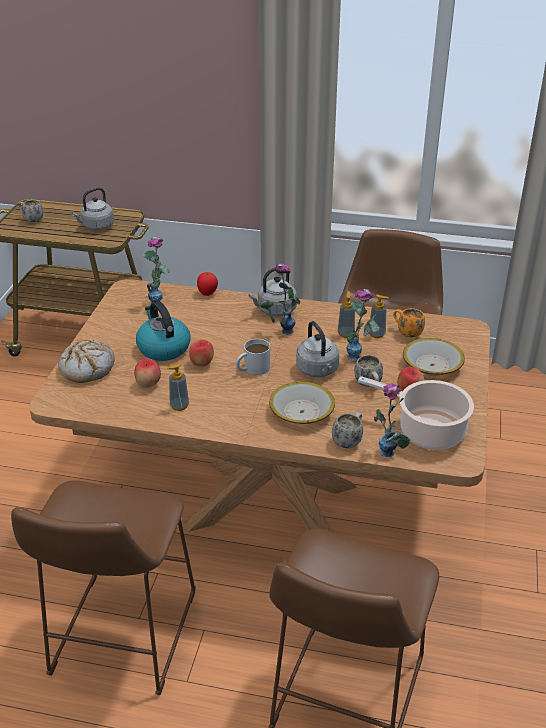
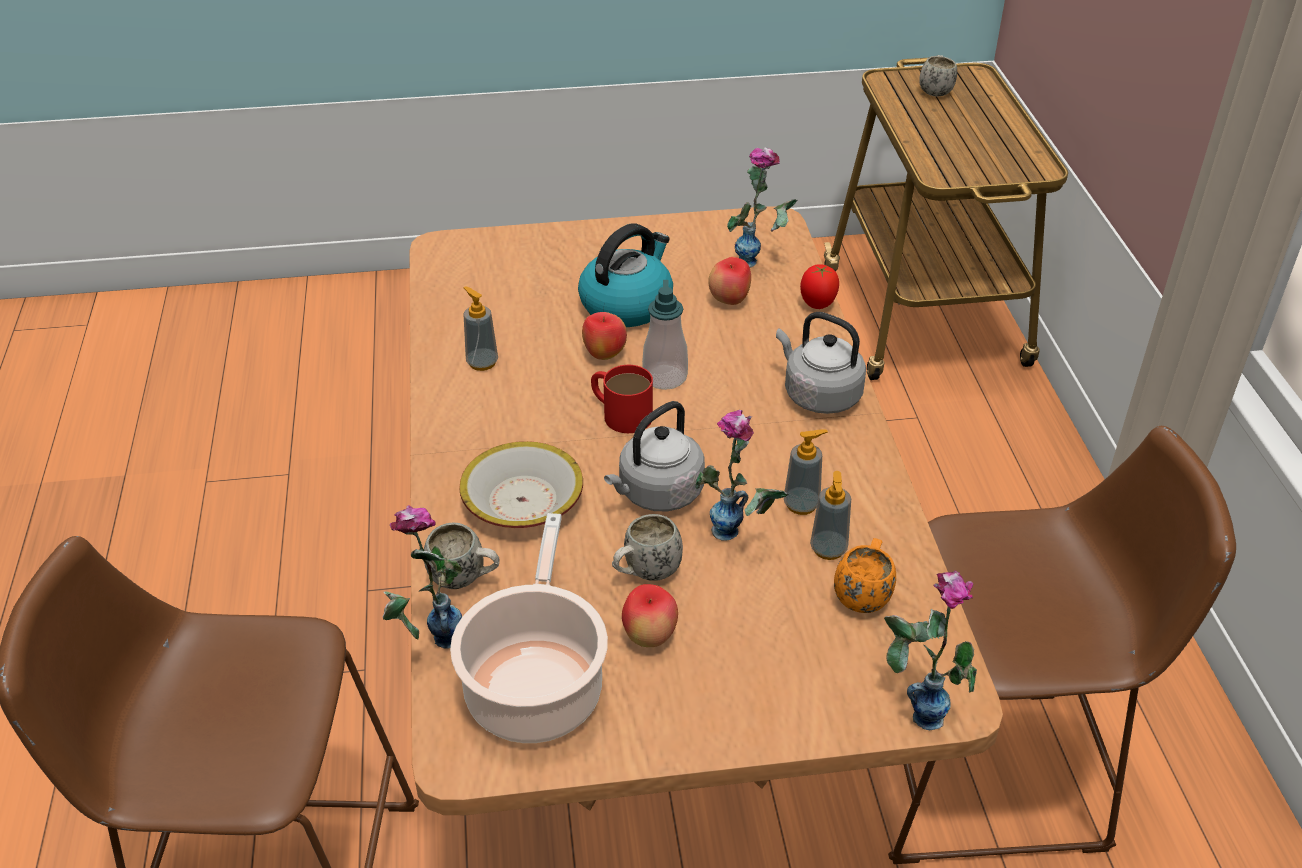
camera: 70 degrees right, 5 degrees up
brown stool [11,480,196,695] -> none
bread [58,340,115,383] -> none
grey kettle [71,187,114,231] -> none
apple [134,358,161,388] -> apple moved to [708,257,751,305]
white mug [236,339,270,375] -> red mug [591,365,653,433]
vase [260,263,300,335] -> vase moved to [884,570,977,730]
bowl [403,338,465,376] -> none
none -> soap dispenser [642,280,688,390]

